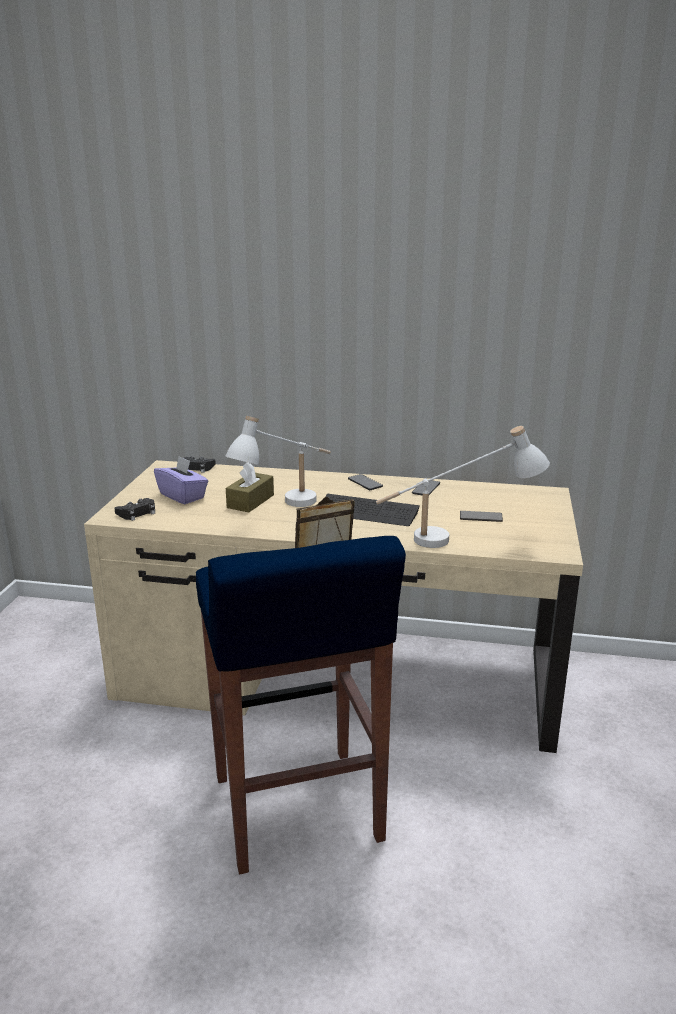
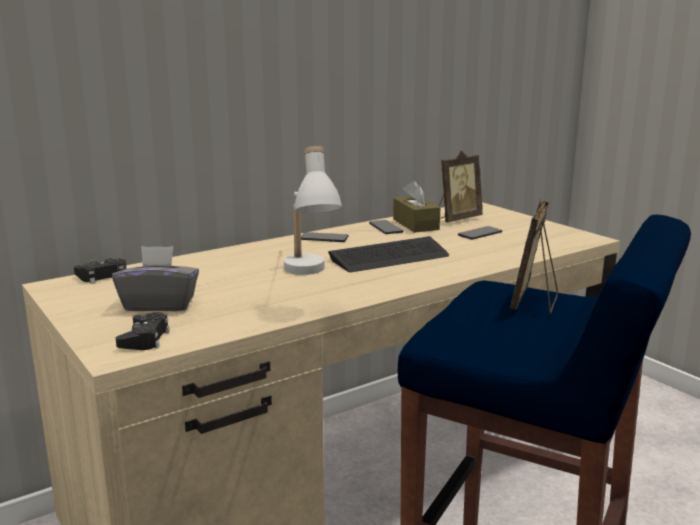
camera: 45 degrees left, 5 degrees down
purple tissue box [154,456,208,504] -> grey tissue box [112,246,199,311]
brown tissue box [226,462,274,512] -> brown tissue box moved to [393,180,440,233]
white table lamp [376,426,550,548] -> none
none -> picture frame [439,150,483,222]

